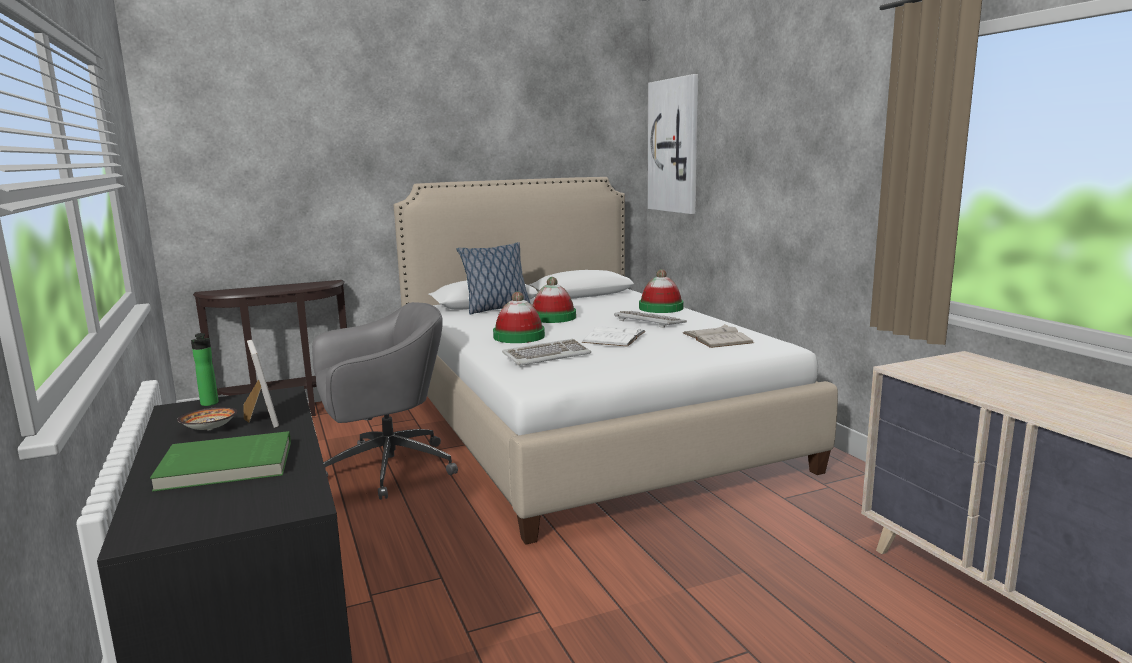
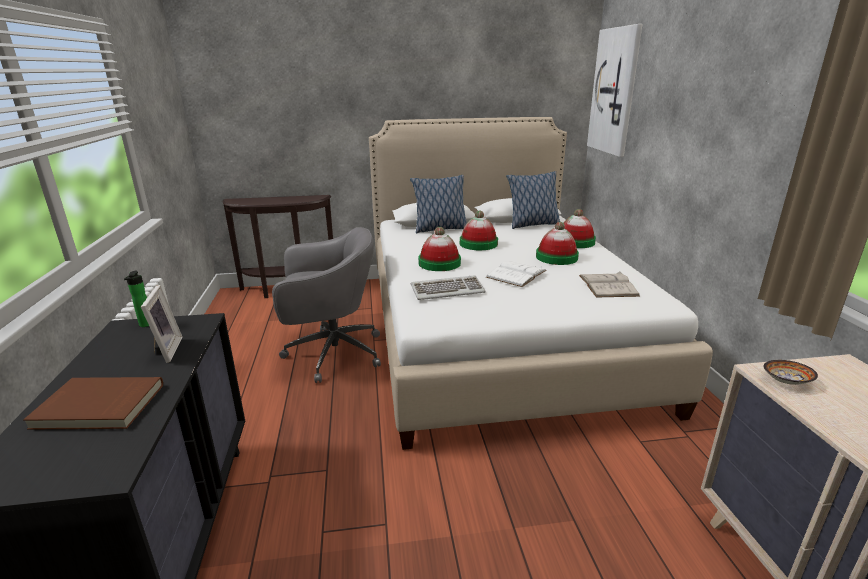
camera: 15 degrees right, 10 degrees up
green book [150,431,291,492] -> brown book [23,377,163,430]
bowl [177,407,237,430] -> bowl moved to [764,360,818,385]
keyboard [614,311,687,328] -> hat [536,222,579,265]
none -> pillow [506,171,560,229]

